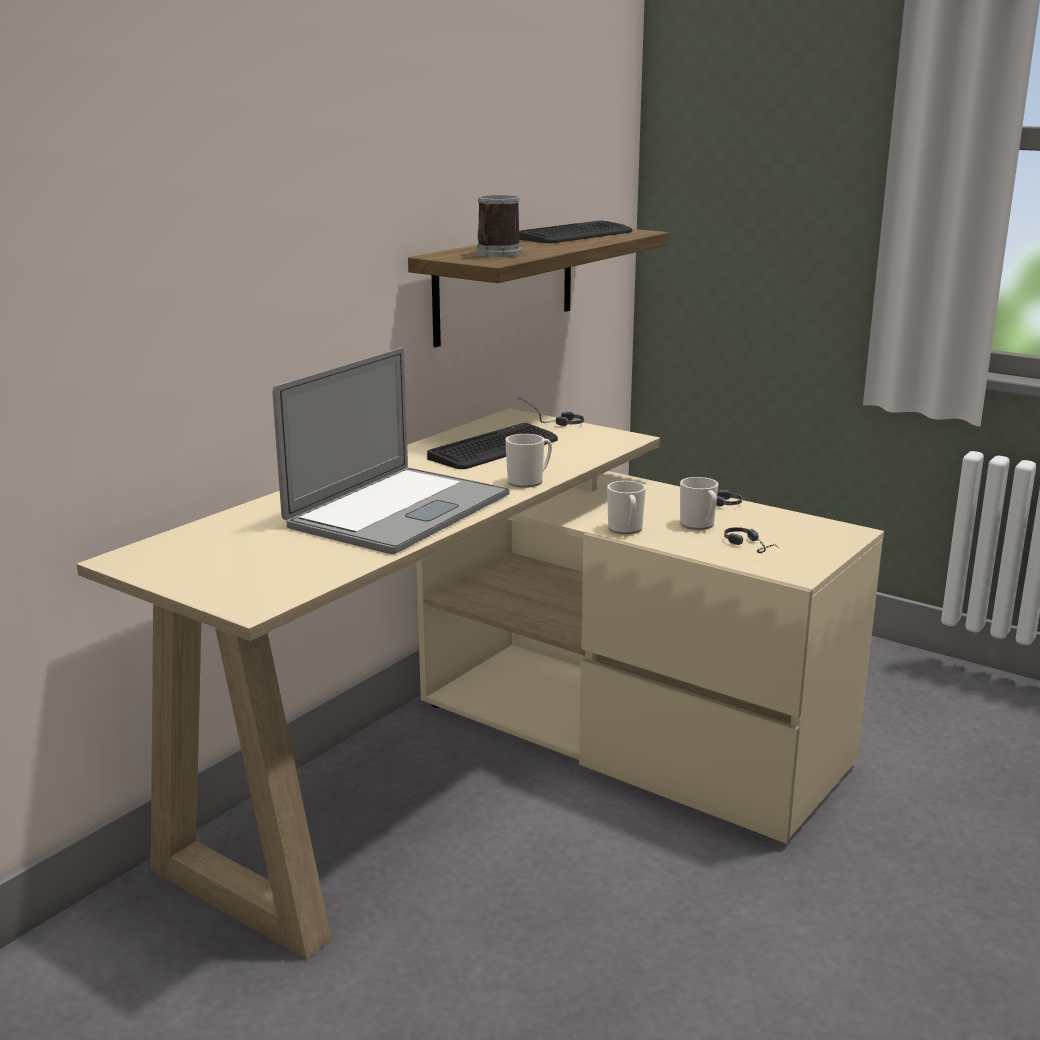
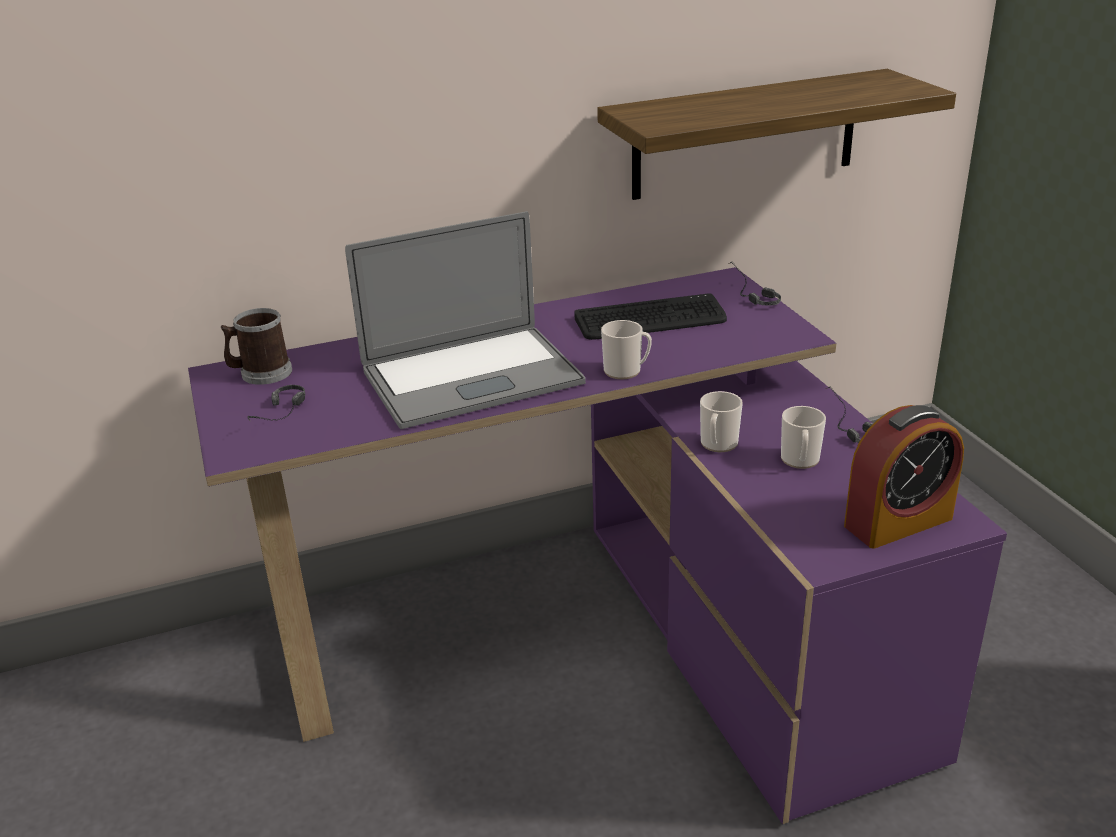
camera: 35 degrees right, 10 degrees up
beige desk [77,408,884,960] -> purple desk [188,267,1007,824]
mug [476,195,522,257] -> mug moved to [221,308,292,385]
keyboard [519,220,632,243] -> none
headphones [724,527,779,553] -> headphones moved to [247,385,305,422]
none -> alarm clock [844,405,964,549]

